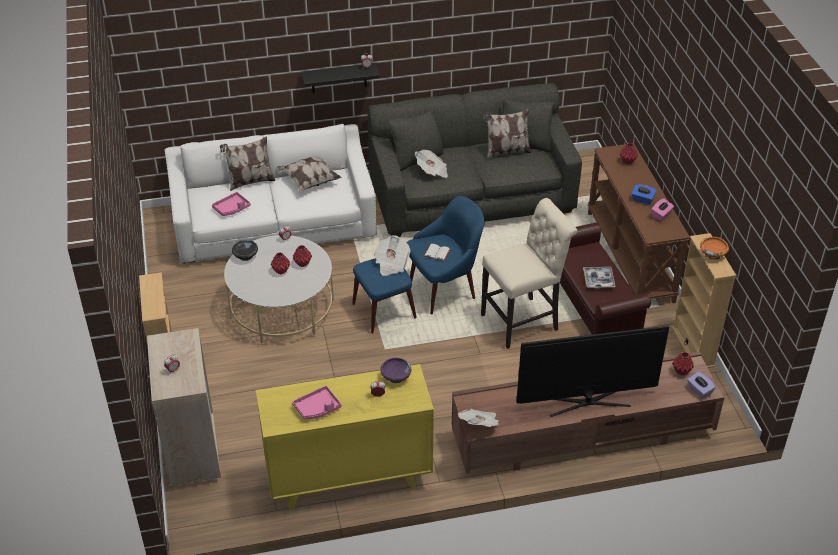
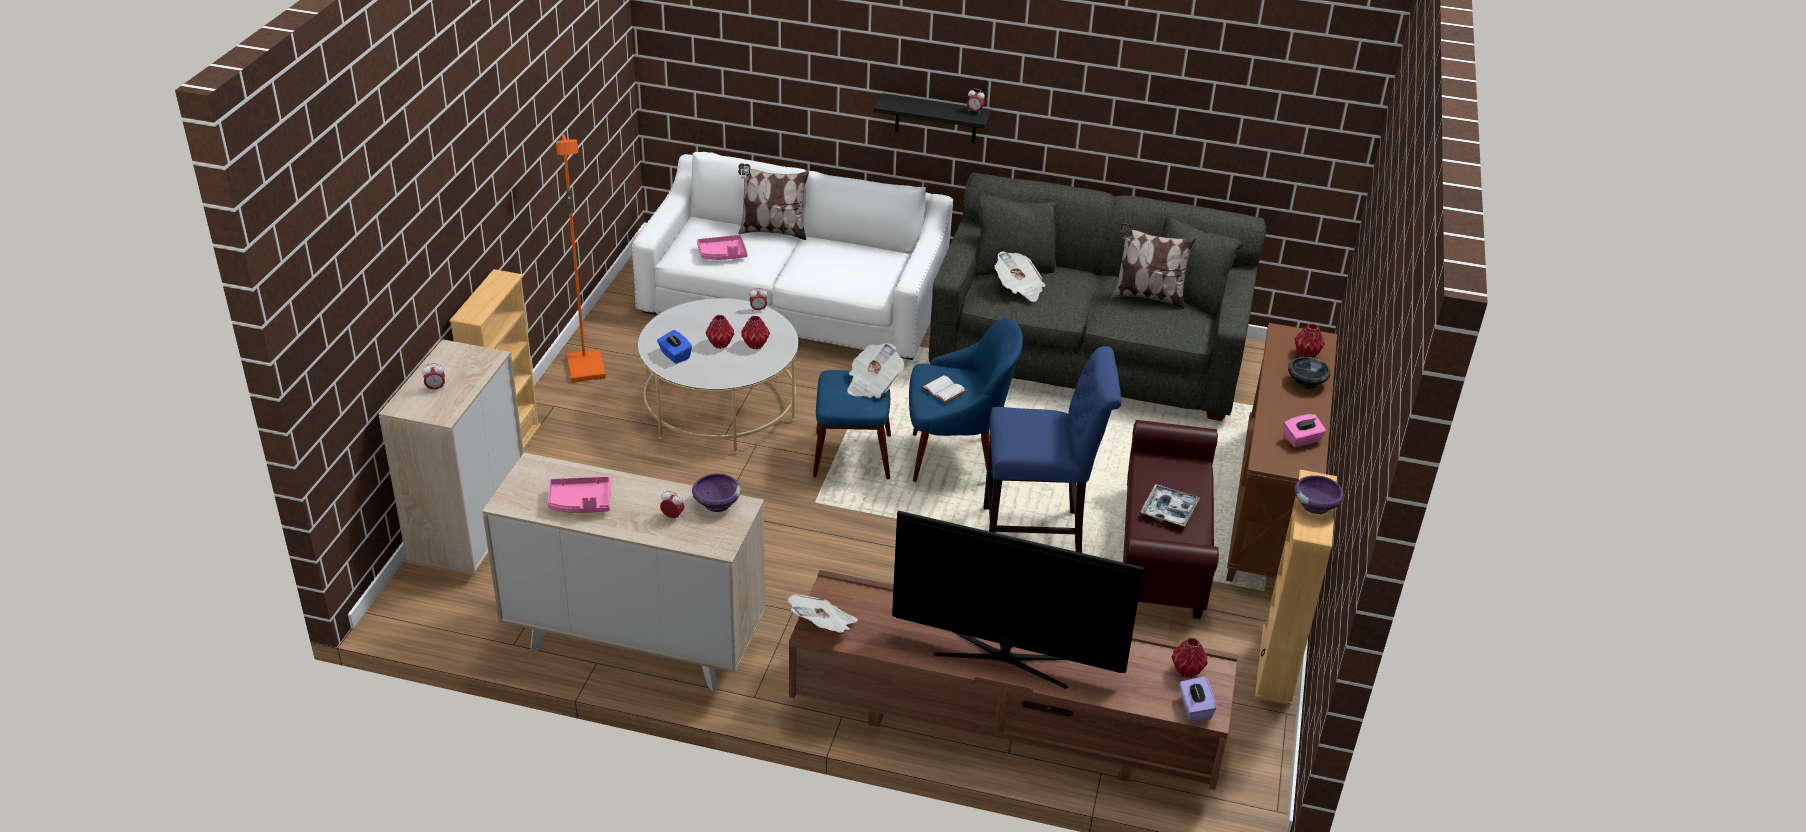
camera: 25 degrees right, 5 degrees down
black bowl [232,240,258,261] -> black bowl moved to [1288,357,1331,389]
yellow dresser [256,364,434,510] -> white dresser [482,453,765,691]
pillow [277,156,342,192] -> none
beige stool [481,198,577,349] -> blue stool [984,346,1122,553]
blue tissue box [632,184,657,205] -> blue tissue box moved to [657,330,692,364]
orange bowl [700,237,729,260] -> purple bowl [1294,475,1344,515]
none -> orange floor lamp [556,134,606,383]

